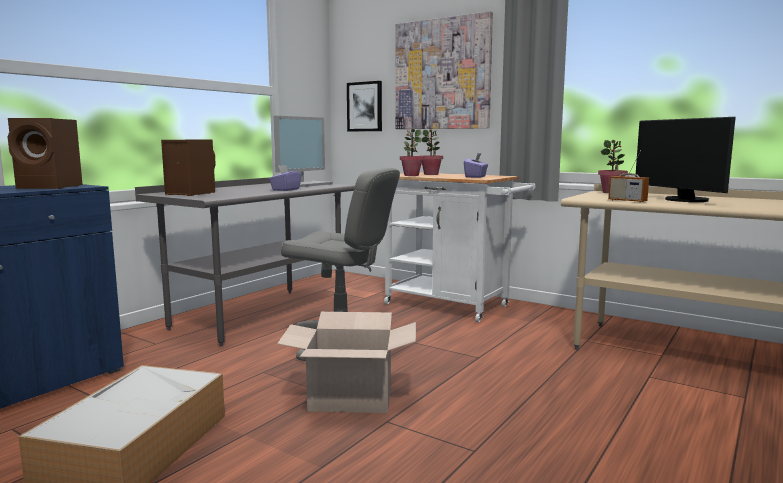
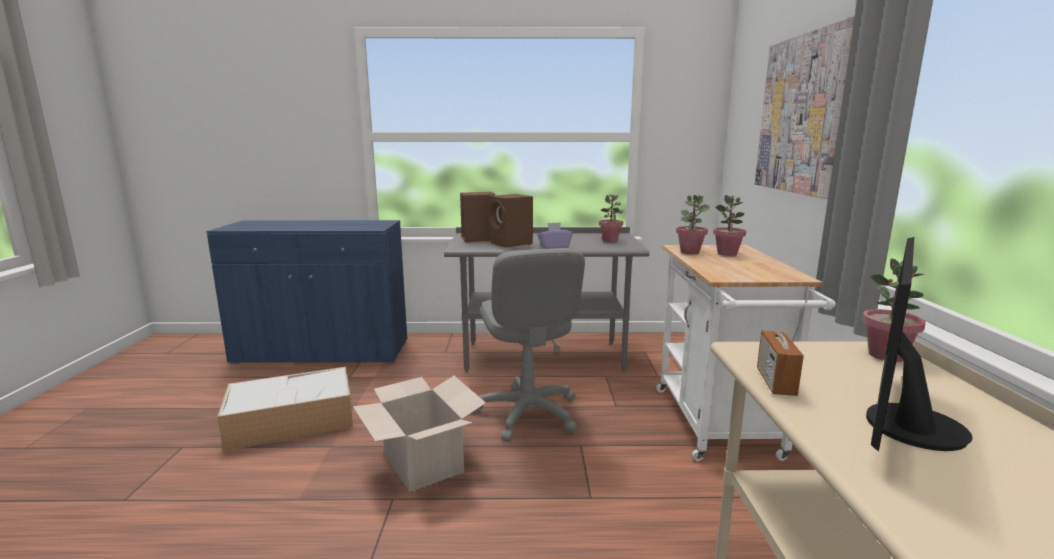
camera: 55 degrees right, 5 degrees up
brown speaker [8,118,83,189] -> brown speaker moved to [488,194,533,248]
monitor [273,116,333,187] -> potted plant [599,194,624,242]
picture [347,81,382,132] -> none
purple tissue box [464,153,488,178] -> none

